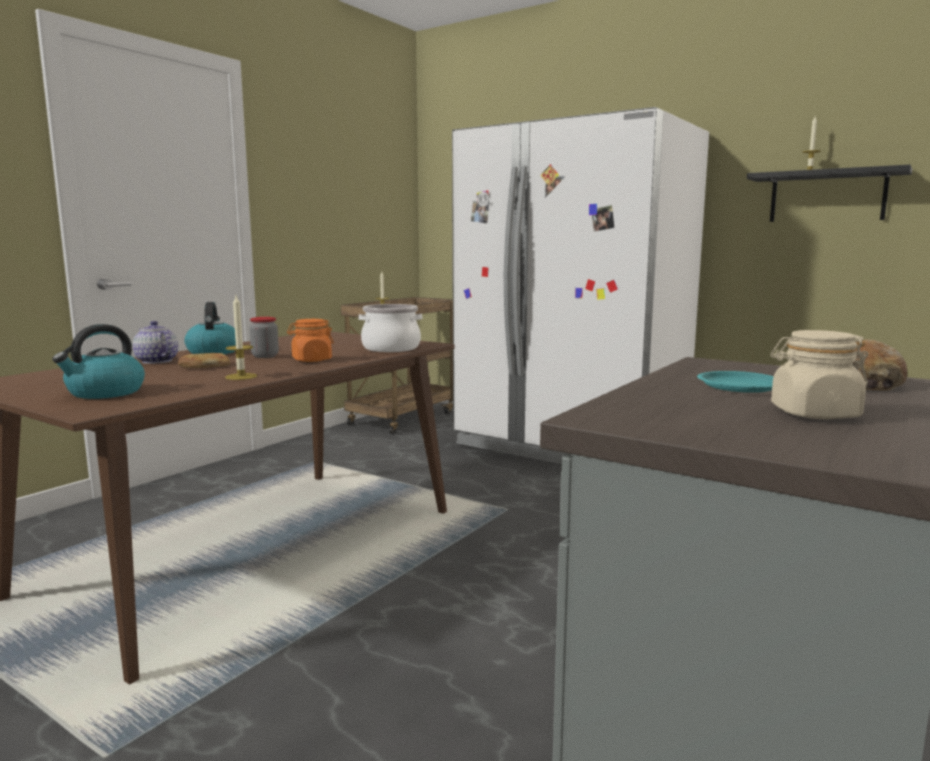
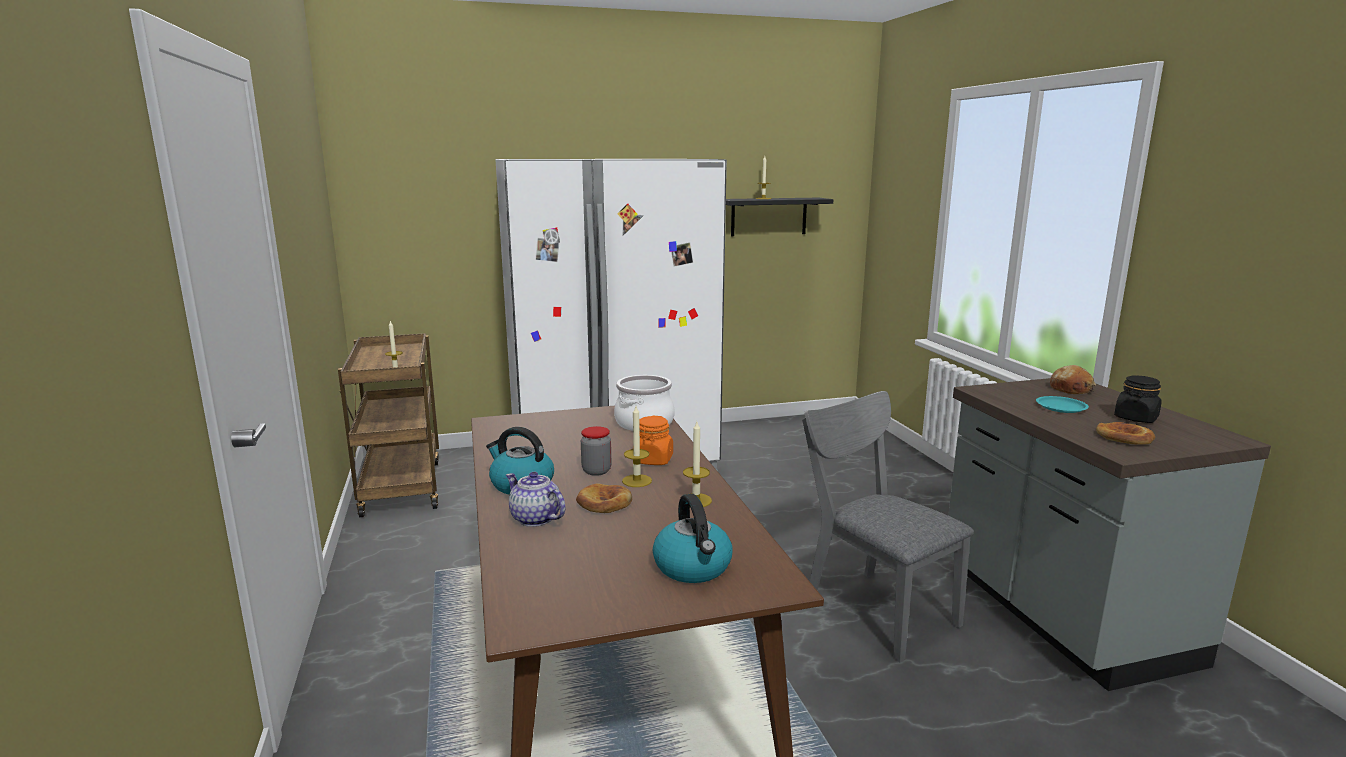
camera: 50 degrees left, 5 degrees up
teapot [133,321,178,364] -> teapot turned 45 degrees clockwise [506,472,565,527]
beige jar [770,330,868,419] -> black jar [1114,375,1162,423]
none -> candle [622,406,652,487]
none -> grey chair [802,391,974,662]
none -> bread [1096,422,1155,445]

